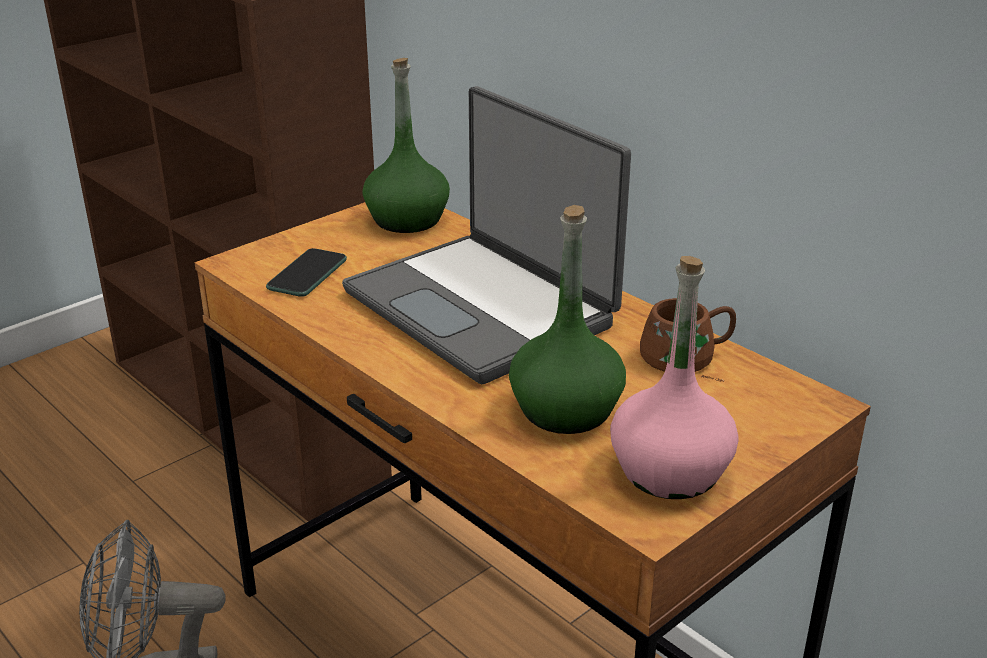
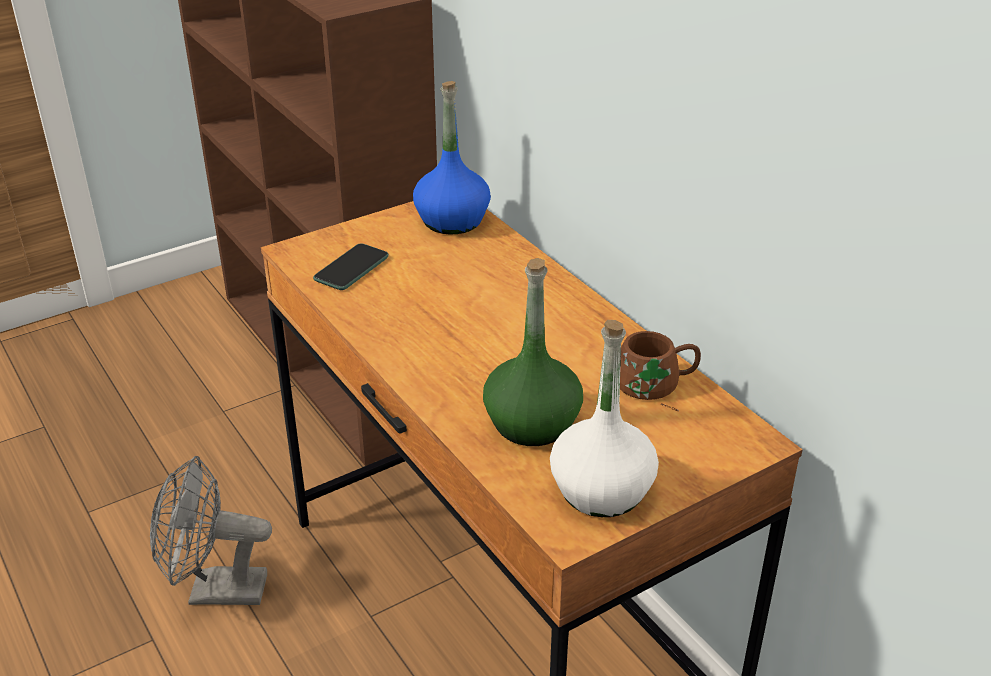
camera: 10 degrees right, 5 degrees up
laptop [342,86,631,384] -> none
green bottle [362,58,450,233] -> blue bottle [413,81,491,234]
pink bottle [610,256,739,499] -> white bottle [550,320,659,517]

